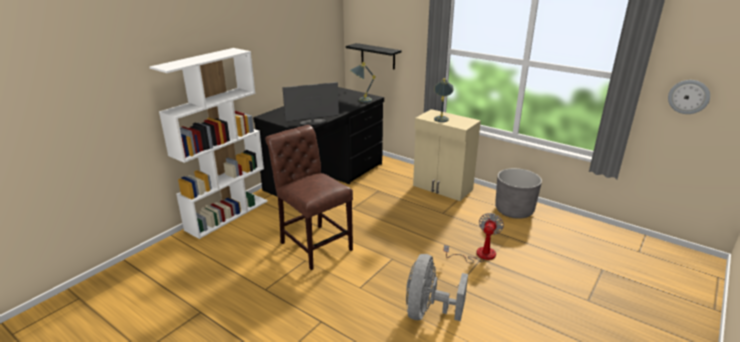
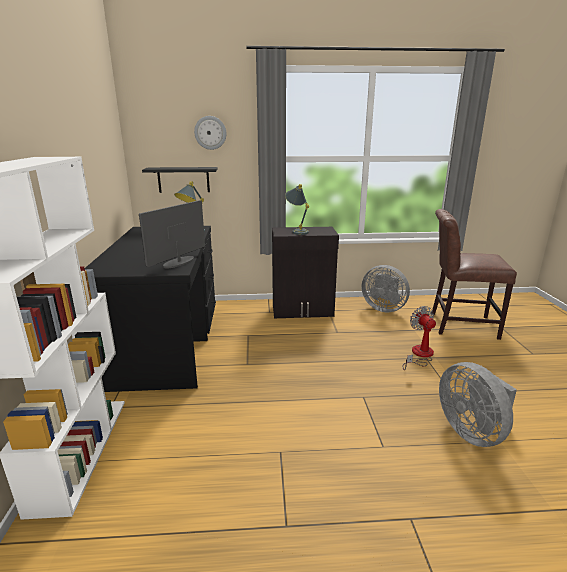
camera: 40 degrees left, 5 degrees down
brown chair [265,125,353,270] -> brown chair moved to [431,209,517,340]
beige cabinet [413,109,481,201] -> black cabinet [272,227,339,318]
grey planter [495,168,542,219] -> grey fan [362,265,410,312]
wall clock [668,80,710,114] -> wall clock moved to [194,116,226,150]

